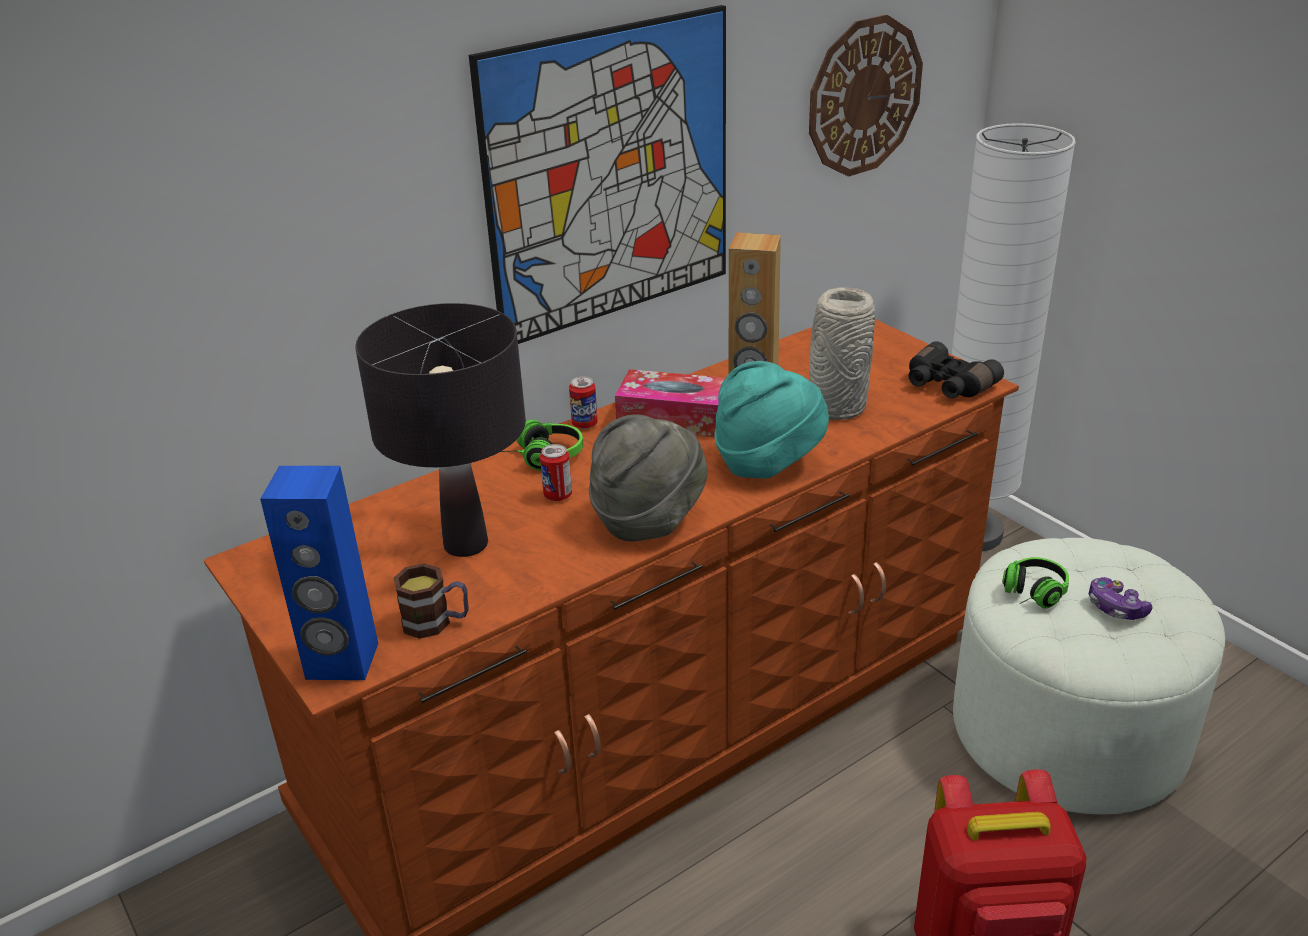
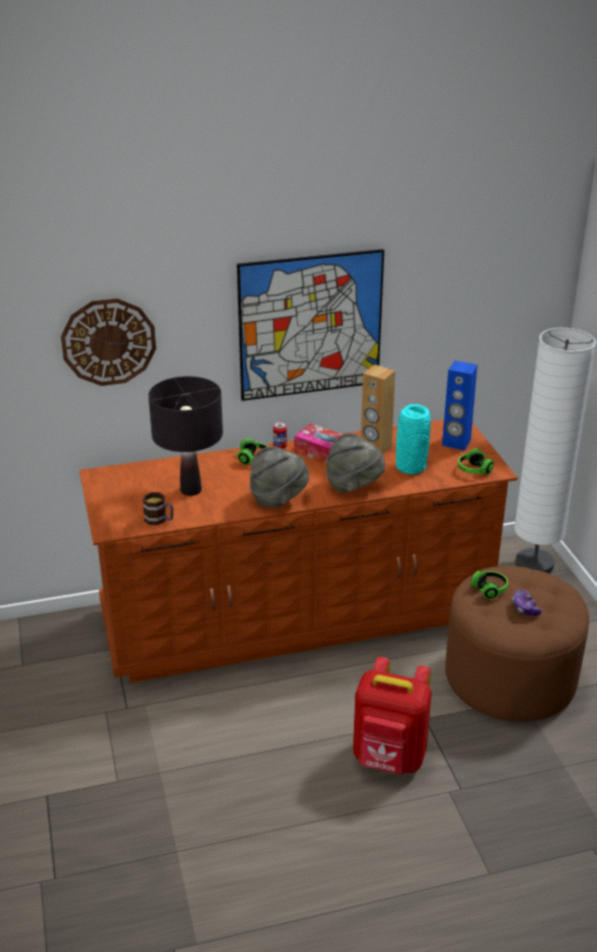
camera: 20 degrees right, 0 degrees up
blue speaker [260,466,378,680] -> blue speaker moved to [442,361,477,451]
can [540,444,572,501] -> none
turquoise hat [714,361,829,478] -> grey hat [326,433,385,493]
wall clock [809,15,923,177] -> wall clock moved to [61,298,156,386]
grey vase [809,287,875,420] -> turquoise vase [396,404,431,474]
black binoculars [908,341,1004,398] -> headphones [458,448,496,475]
white ottoman [953,538,1225,814] -> brown ottoman [445,566,589,722]

